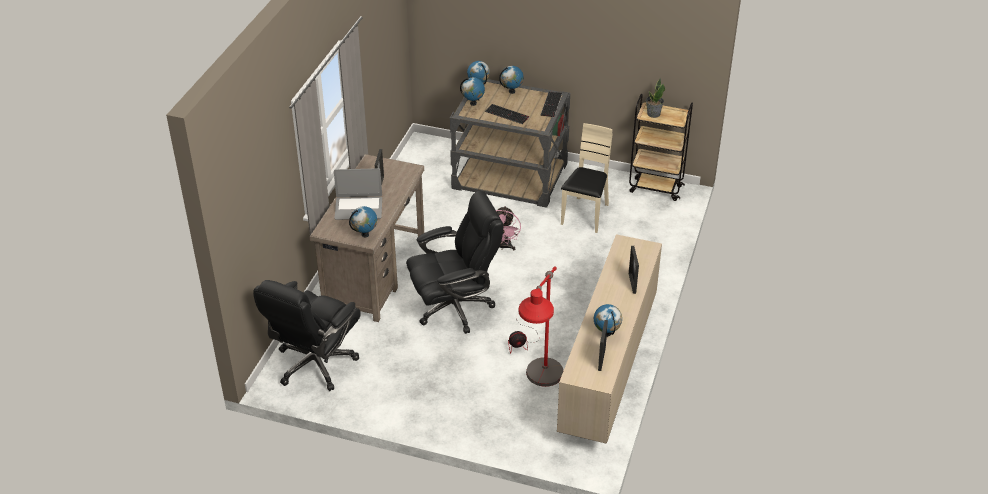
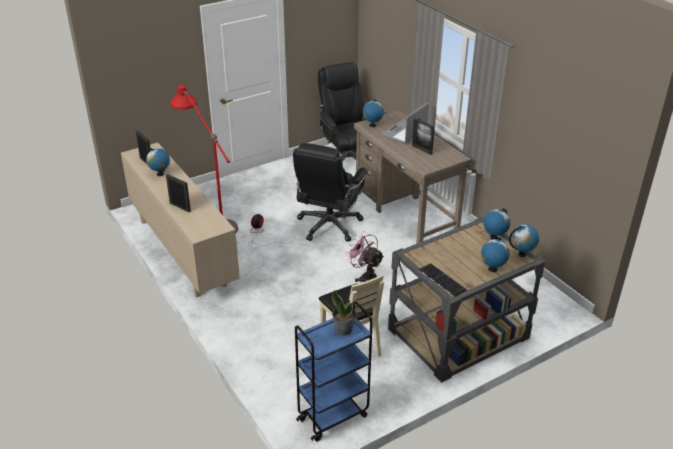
camera: 130 degrees right, 5 degrees down
keyboard [485,104,529,124] -> none
brown cart [629,94,693,201] -> blue cart [295,301,373,442]

